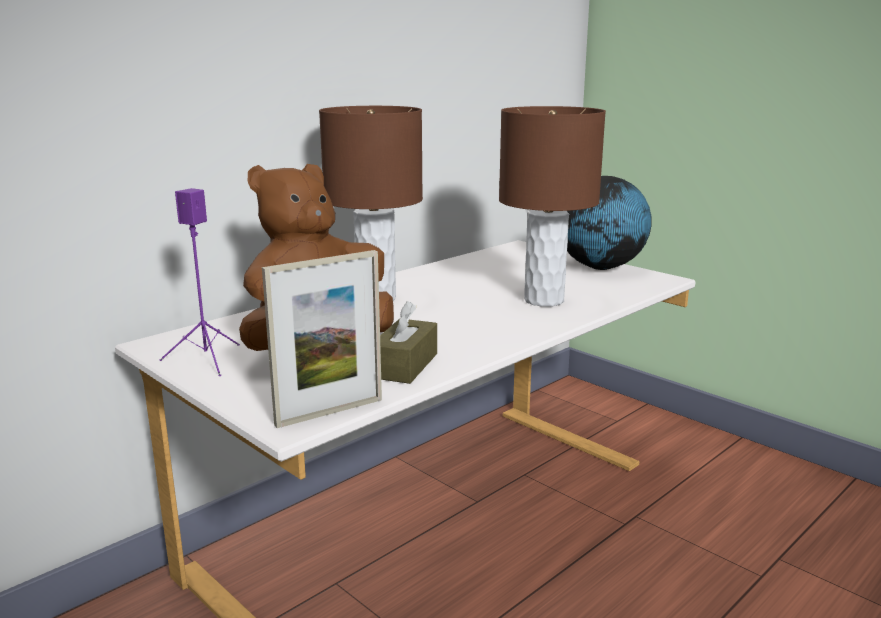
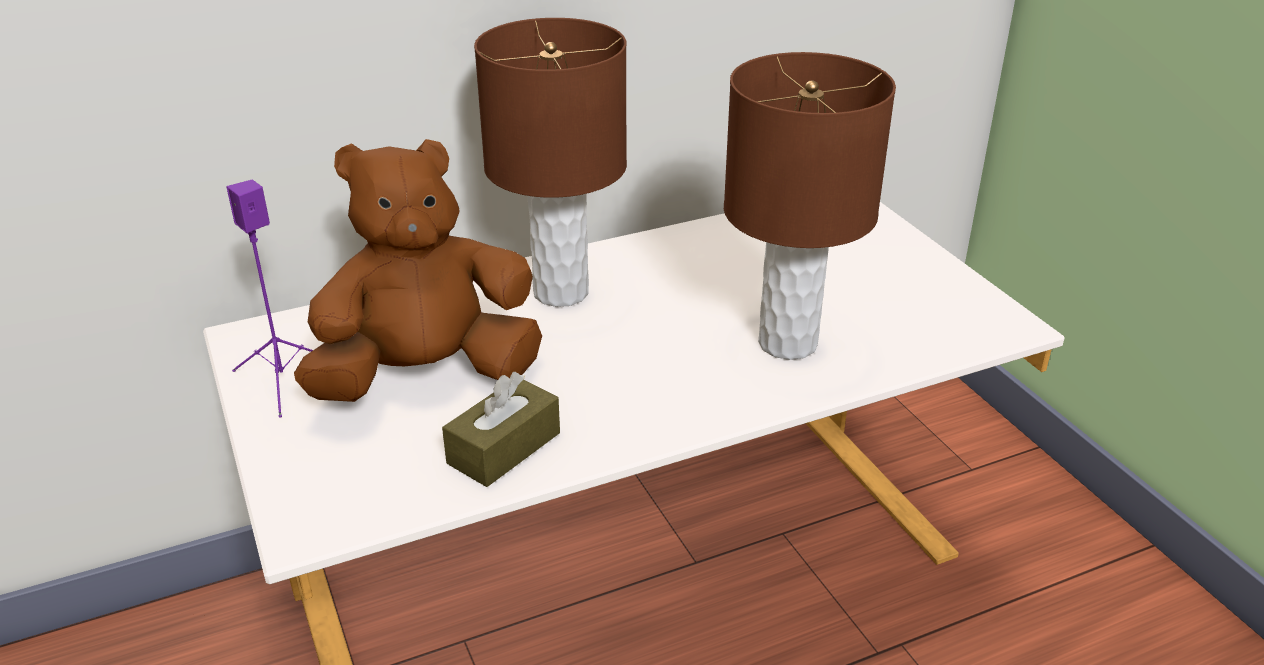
camera: 20 degrees right, 15 degrees up
picture frame [262,250,382,428] -> none
globe [567,176,652,270] -> none

